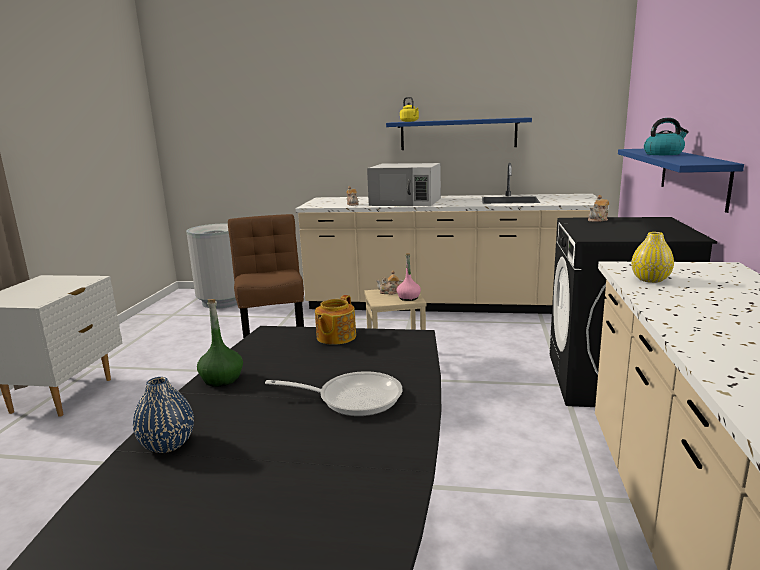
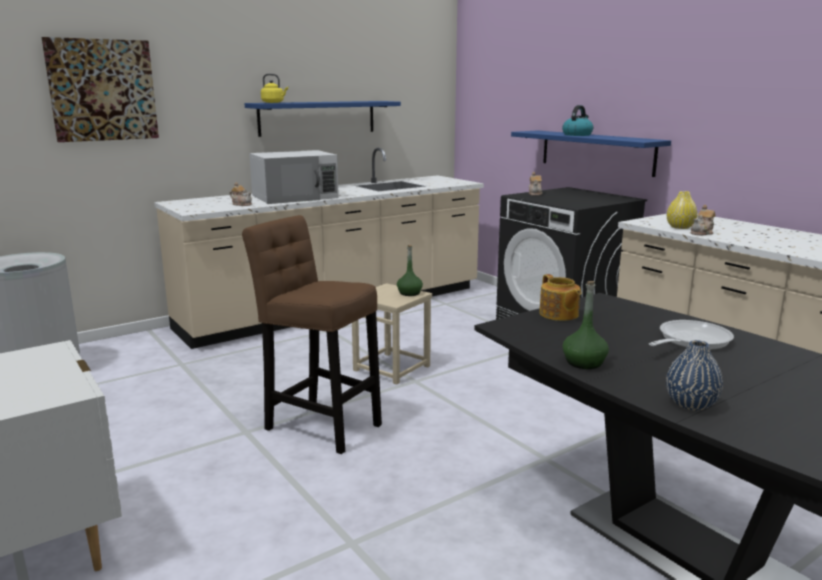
camera: 45 degrees left, 0 degrees up
teapot [376,270,404,295] -> teapot moved to [690,205,715,235]
pink bottle [397,253,421,301] -> green bottle [397,245,423,296]
none -> picture [42,37,159,142]

